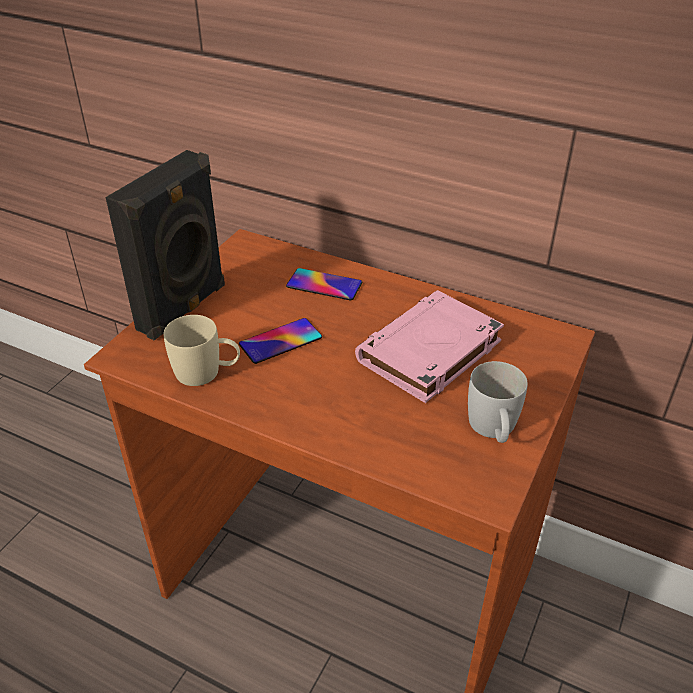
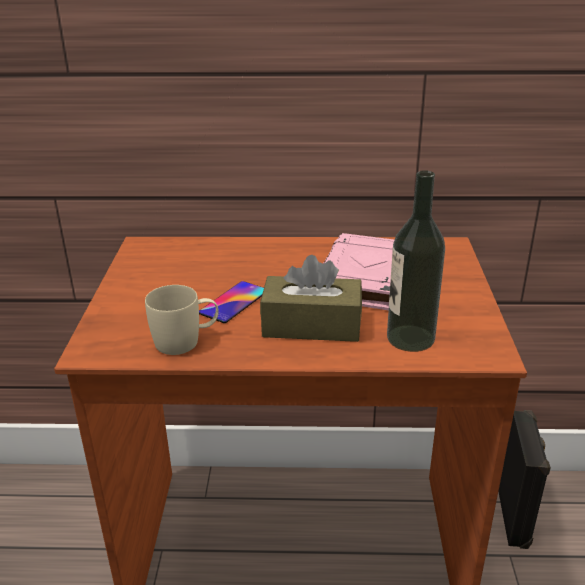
camera: 25 degrees left, 10 degrees down
black speaker [106,150,225,340] -> black speaker moved to [498,410,551,549]
phone [286,268,362,300] -> none
white mug [468,361,528,443] -> none
none -> brown tissue box [260,255,362,342]
none -> bottle [387,170,445,352]

